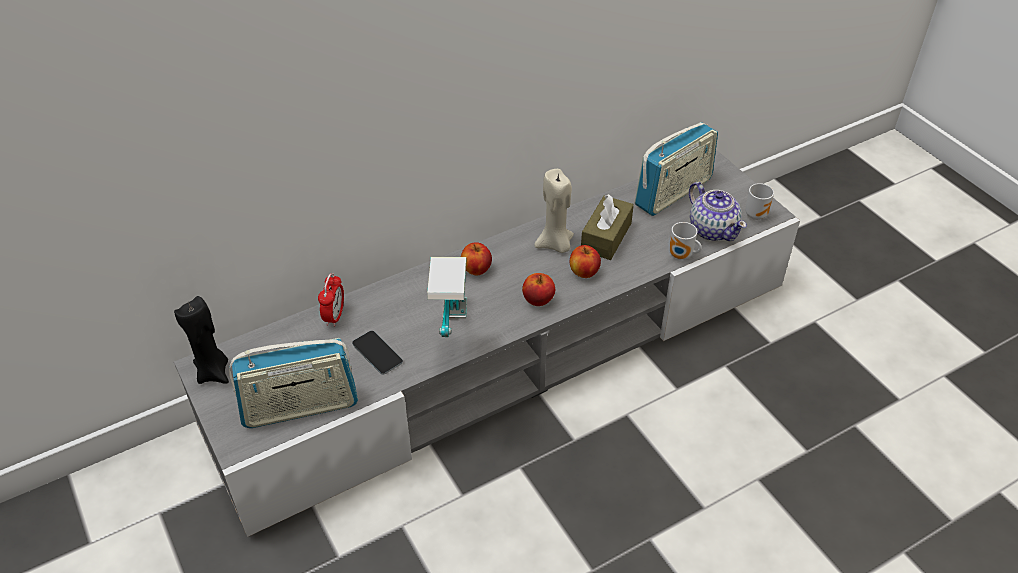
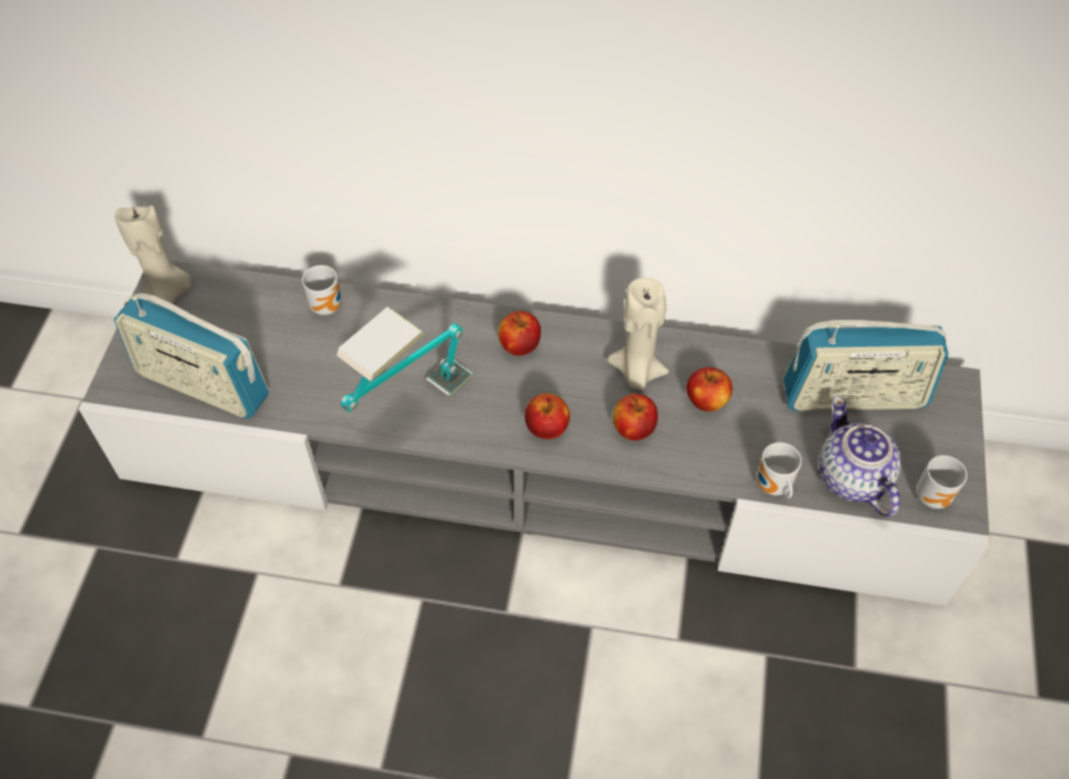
camera: 40 degrees right, 10 degrees up
black candle [174,296,229,384] -> beige candle [115,205,191,304]
alarm clock [318,273,344,327] -> mug [302,265,341,315]
phone [352,331,403,375] -> none
brown tissue box [581,194,634,260] -> apple [686,367,732,412]
teapot [689,182,747,241] -> teapot turned 150 degrees clockwise [819,396,901,517]

